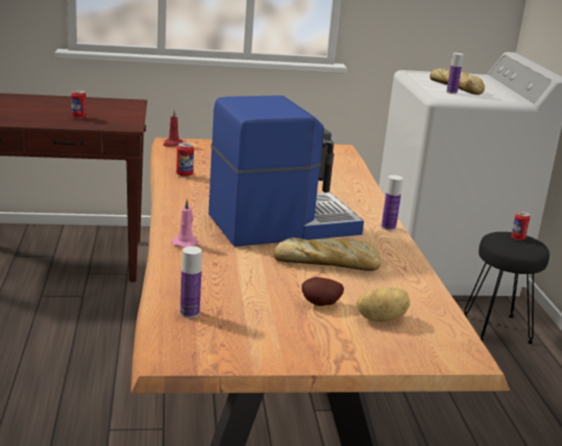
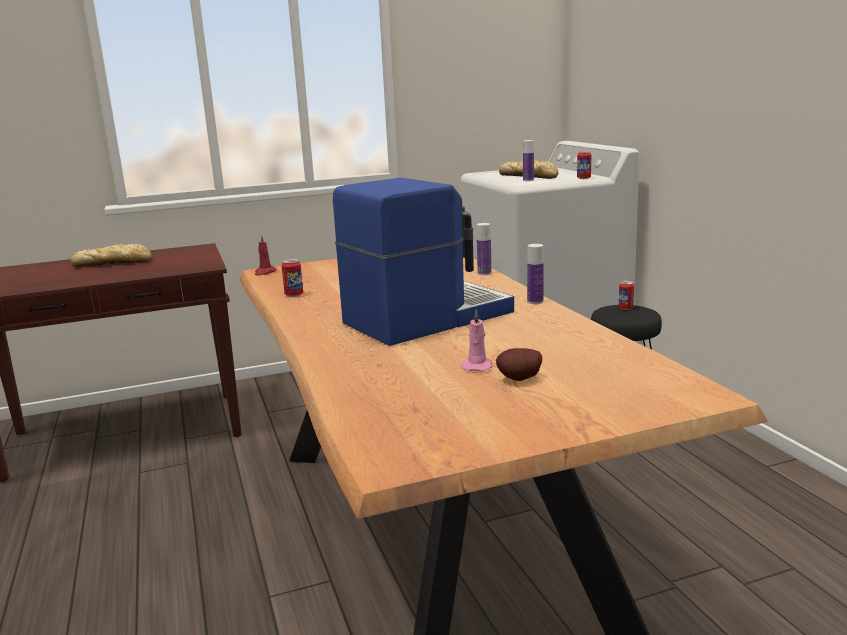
camera: 10 degrees left, 5 degrees down
can [71,90,86,119] -> can moved to [577,151,592,179]
pink candle [172,199,199,248] -> pink candle moved to [461,309,492,372]
bottle [180,246,202,318] -> bottle moved to [477,223,491,275]
bread [273,237,381,271] -> bread moved to [71,244,151,267]
potato [356,287,410,322] -> none

